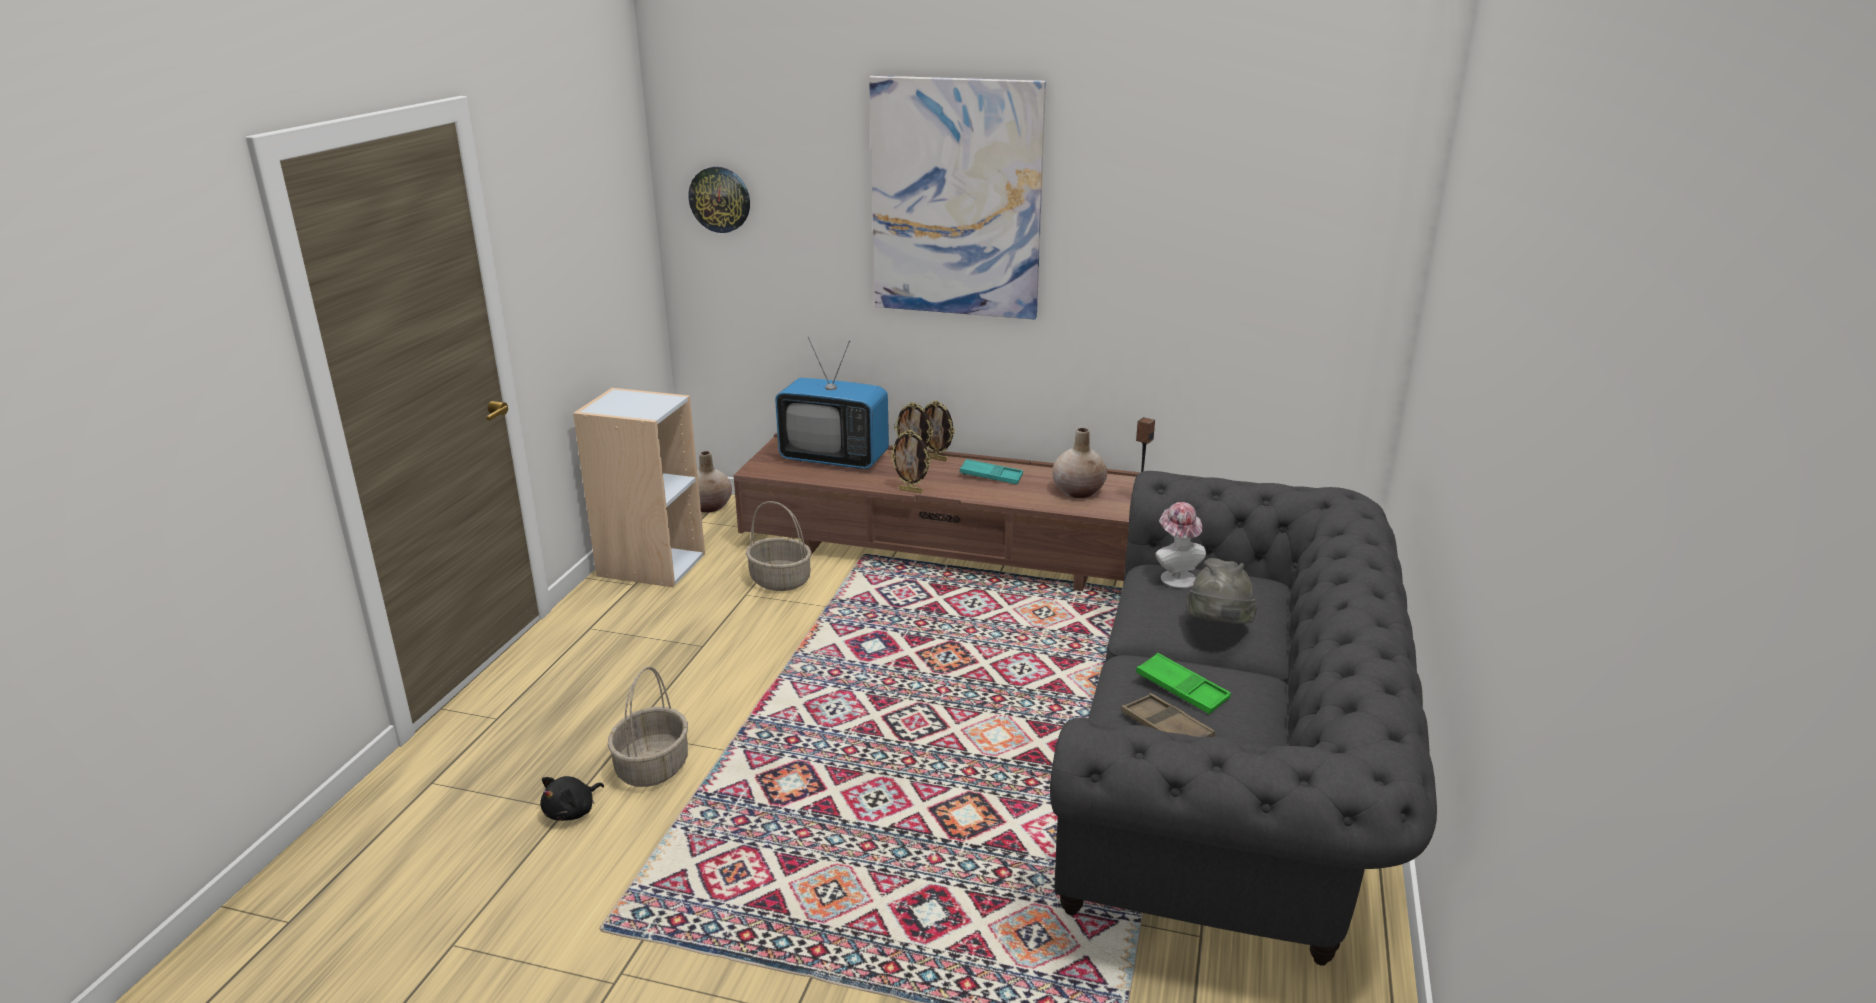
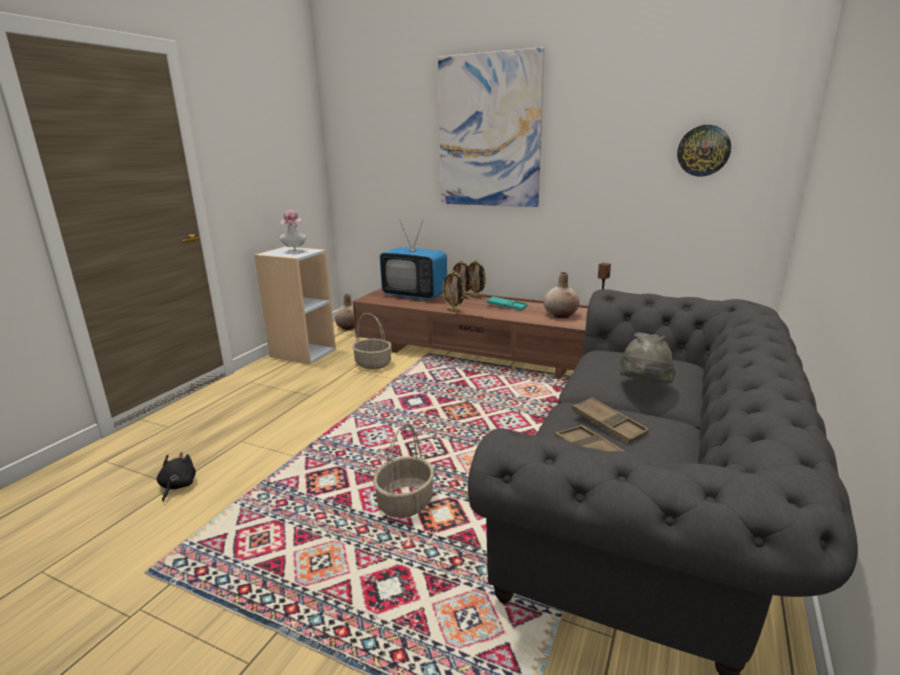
camera: 10 degrees right, 5 degrees down
black plush toy [540,776,604,821] -> black plush toy turned 135 degrees clockwise [157,452,196,502]
basket [608,666,688,787] -> basket moved to [373,423,434,518]
wall clock [689,167,750,233] -> wall clock moved to [677,125,731,176]
green tray [1136,653,1231,714] -> brown tray [572,397,649,444]
hat [1155,502,1206,588] -> hat moved to [280,210,307,254]

